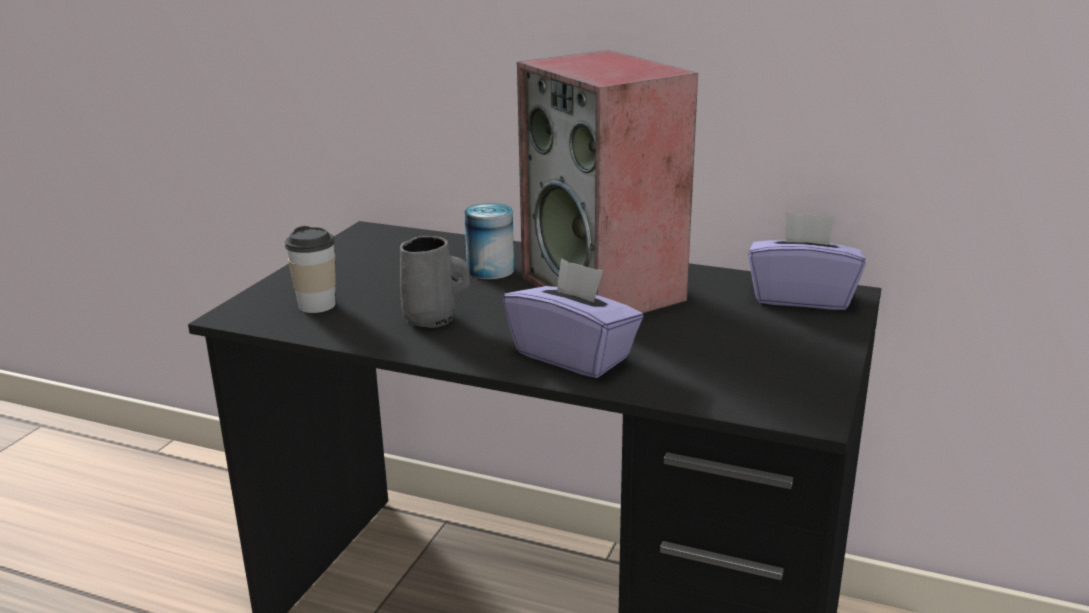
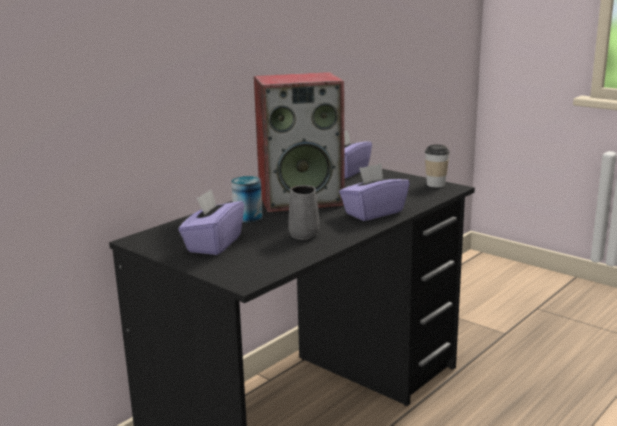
camera: 70 degrees left, 5 degrees down
cup [285,226,336,313] -> cup moved to [425,145,450,188]
none -> purple tissue box [179,189,244,255]

